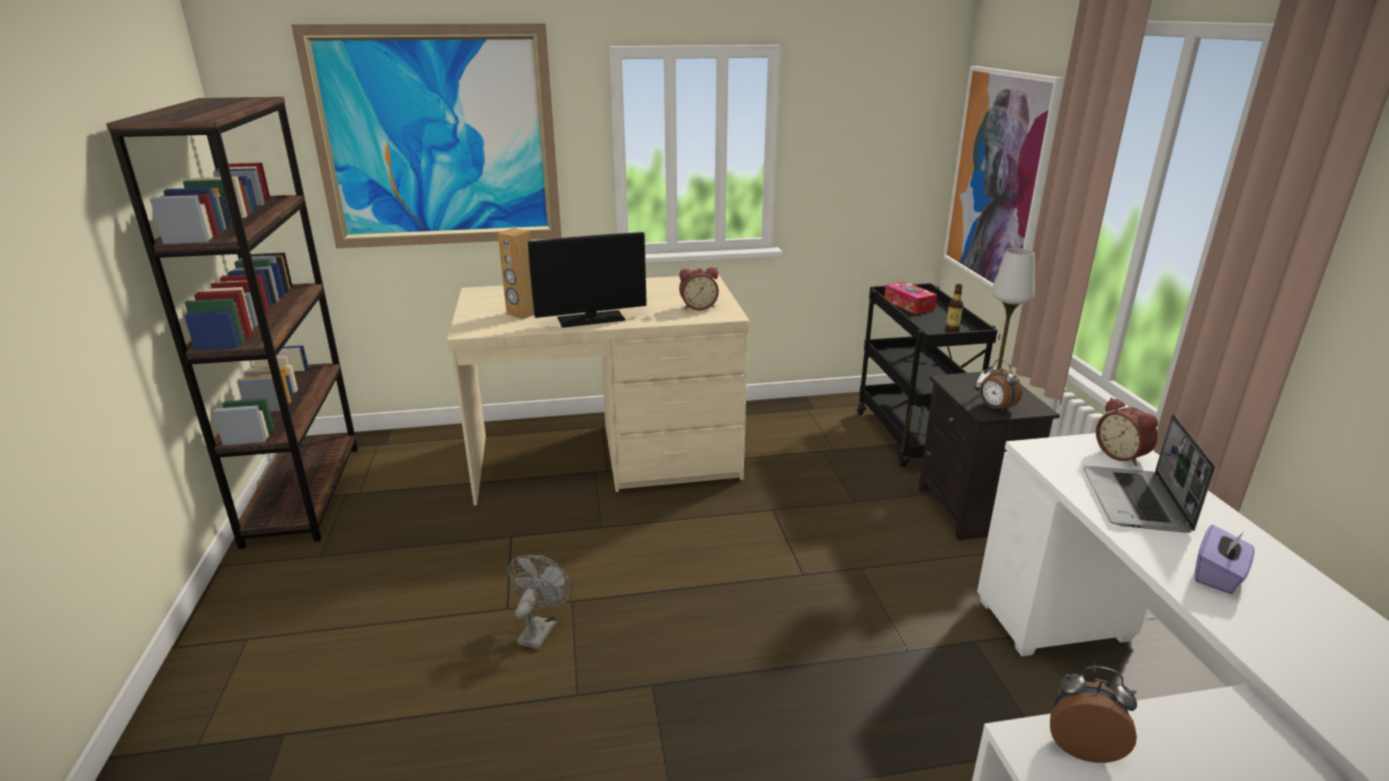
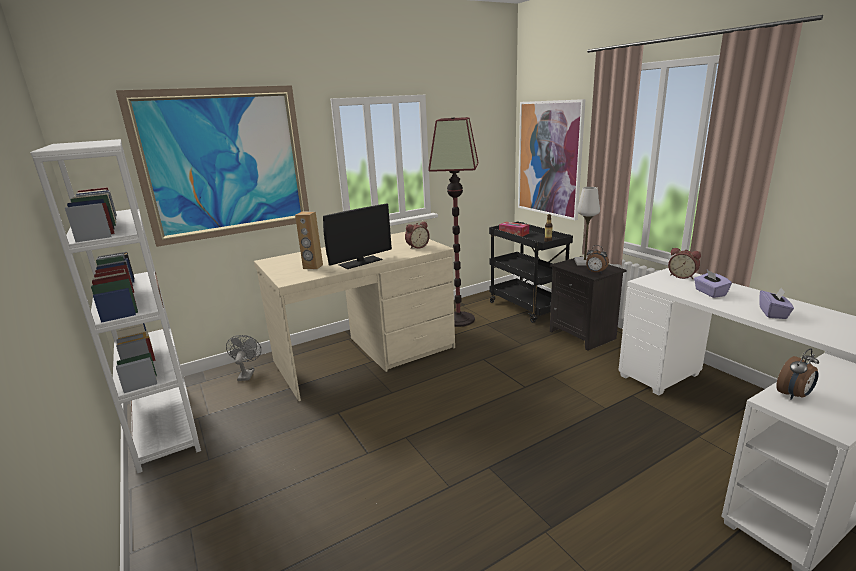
camera: 20 degrees left, 5 degrees down
brown bookcase [106,97,358,549] -> white bookcase [30,139,201,474]
grey fan [508,555,573,649] -> grey fan moved to [226,335,261,381]
alarm clock [1050,666,1137,763] -> alarm clock turned 150 degrees clockwise [776,348,819,400]
laptop [1083,414,1215,533] -> purple tissue box [694,270,732,298]
none -> floor lamp [428,117,479,327]

